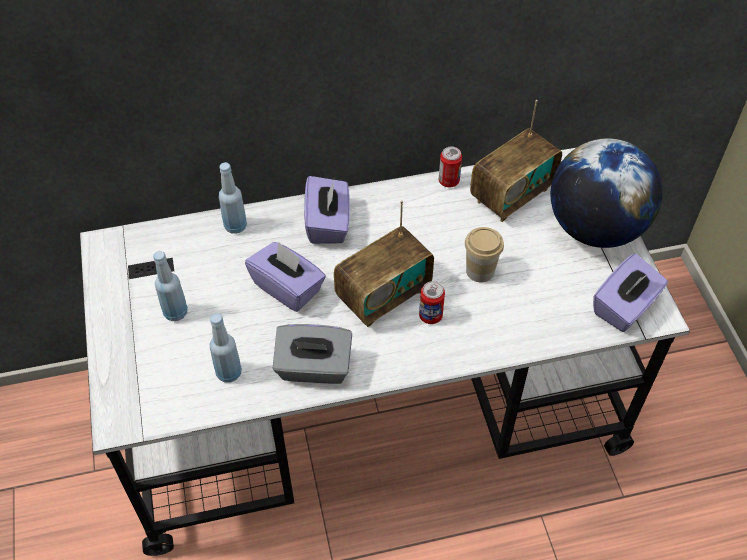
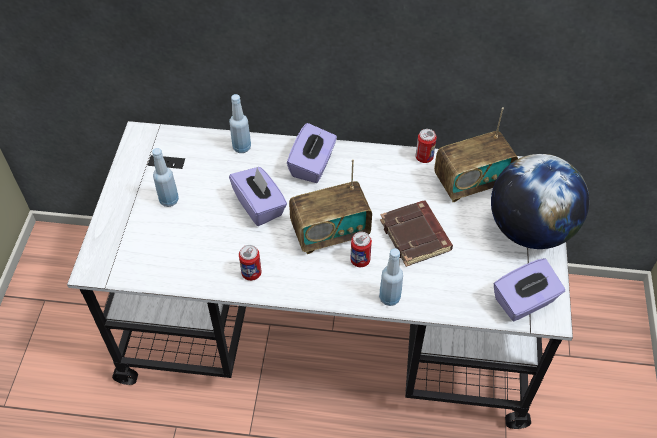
camera: 20 degrees right, 0 degrees up
blue bottle [210,313,242,383] -> blue bottle moved to [379,248,403,306]
grey tissue box [273,324,352,384] -> can [239,245,262,281]
cup [465,227,504,283] -> brown book [380,200,453,267]

